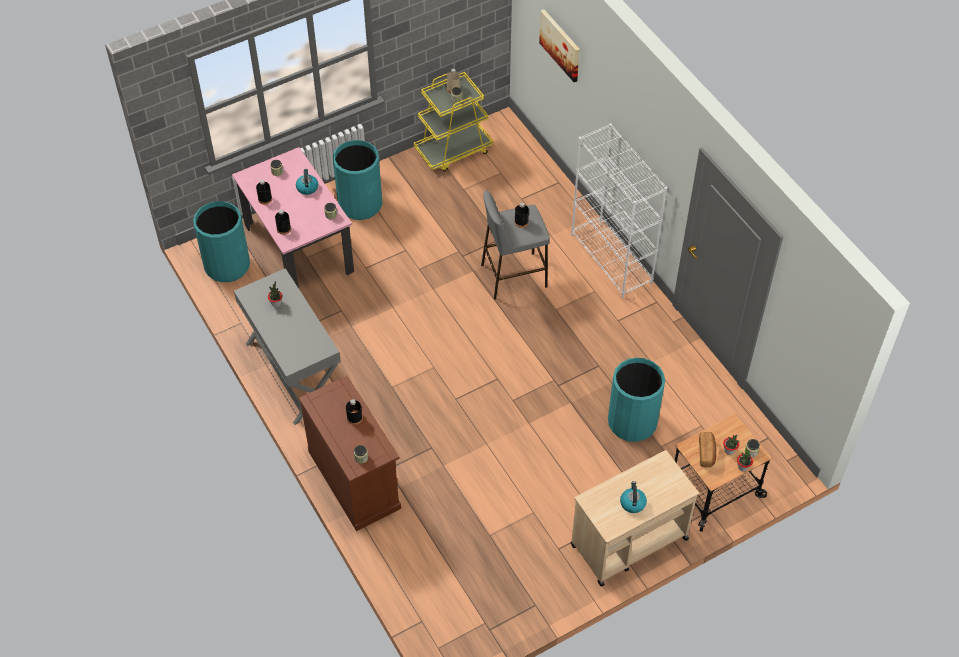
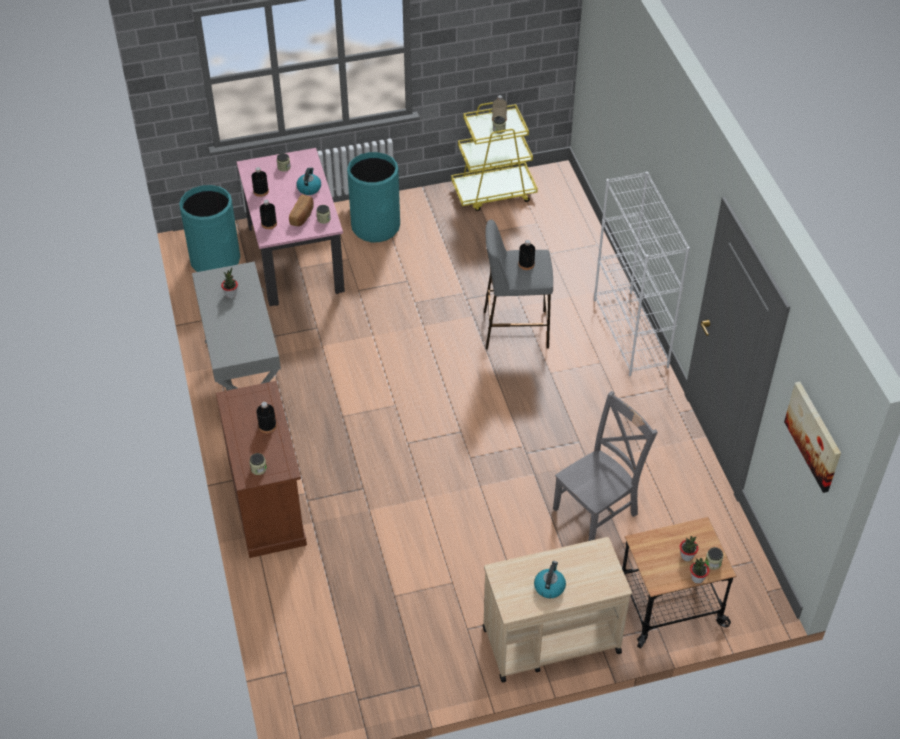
camera: 15 degrees right, 5 degrees down
picture [539,10,580,82] -> picture moved to [784,382,841,493]
turquoise trash can [608,357,665,442] -> grey chair [553,391,658,541]
bread [699,432,716,467] -> bread moved to [289,195,314,226]

